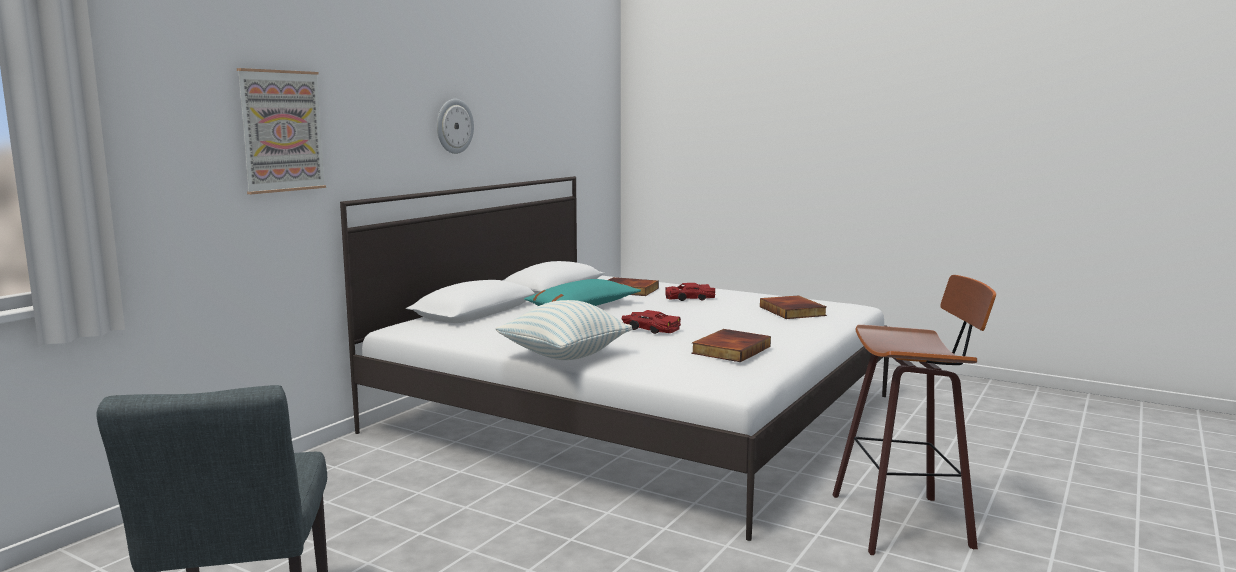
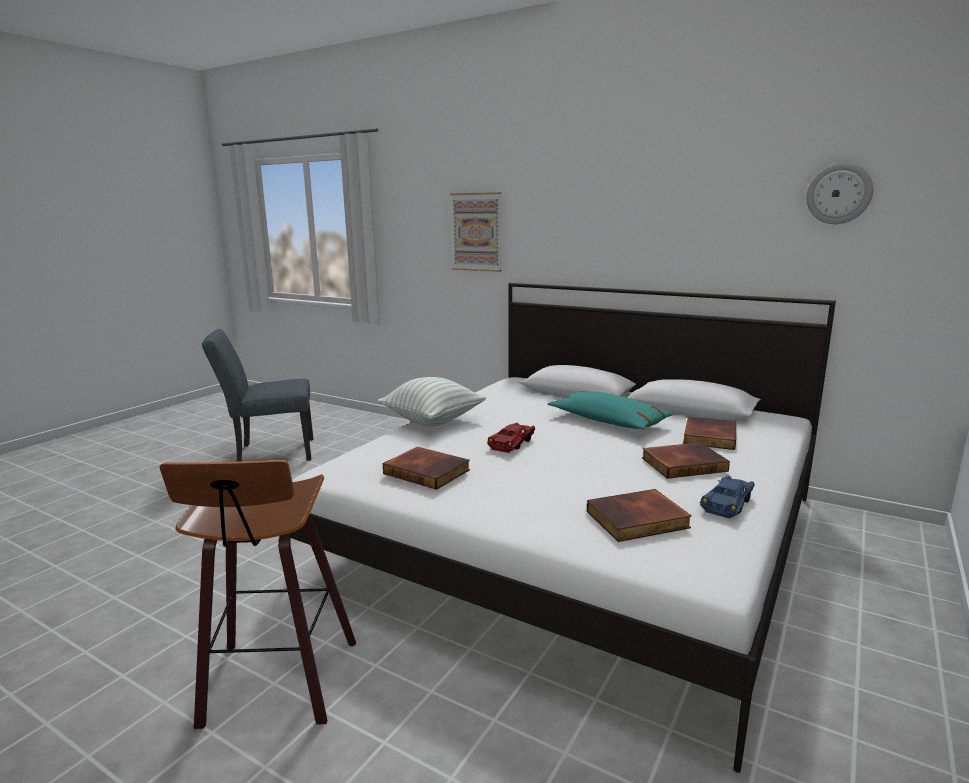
camera: 90 degrees right, 5 degrees up
wall clock [437,99,474,154] -> wall clock moved to [806,163,873,224]
red toy car [665,283,716,301] -> book [642,442,730,479]
none -> blue toy car [700,476,755,519]

